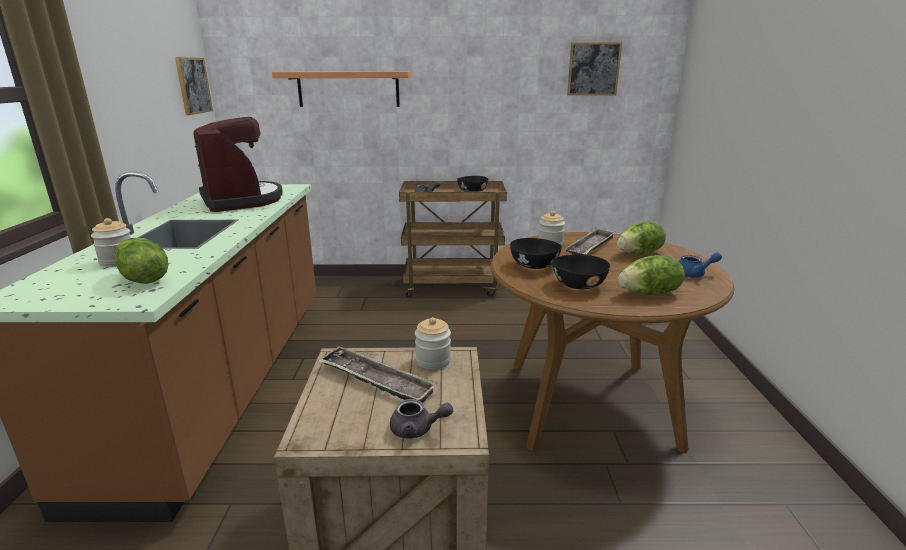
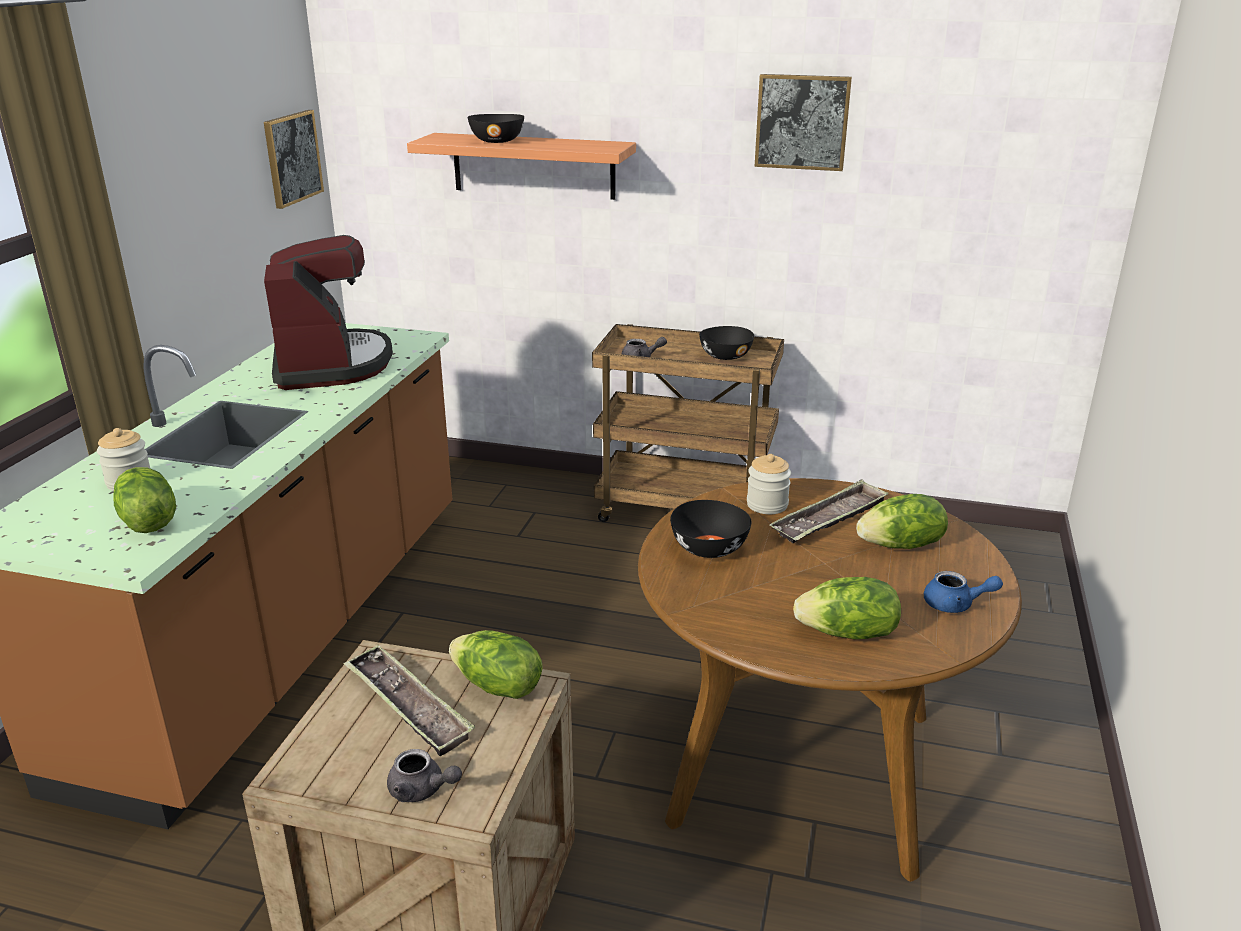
camera: 15 degrees right, 5 degrees up
jar [415,317,451,370] -> lettuce [449,630,542,699]
black bowl [552,255,610,289] -> black bowl moved to [468,114,524,143]
picture [567,42,622,96] -> picture moved to [755,74,852,171]

